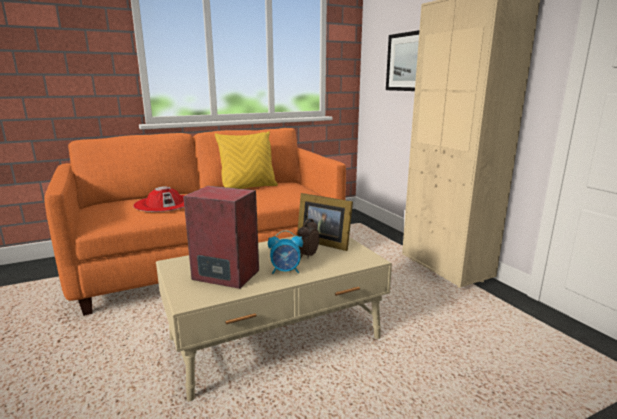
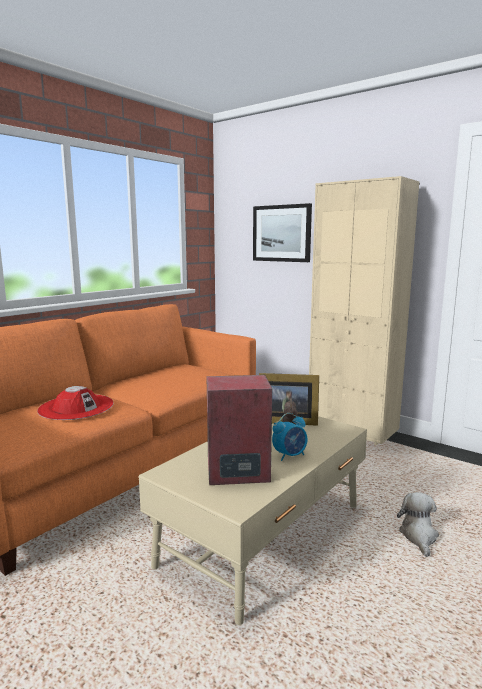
camera: 25 degrees left, 5 degrees down
yellow pillow [215,131,278,189] -> none
none -> plush toy [397,492,439,557]

